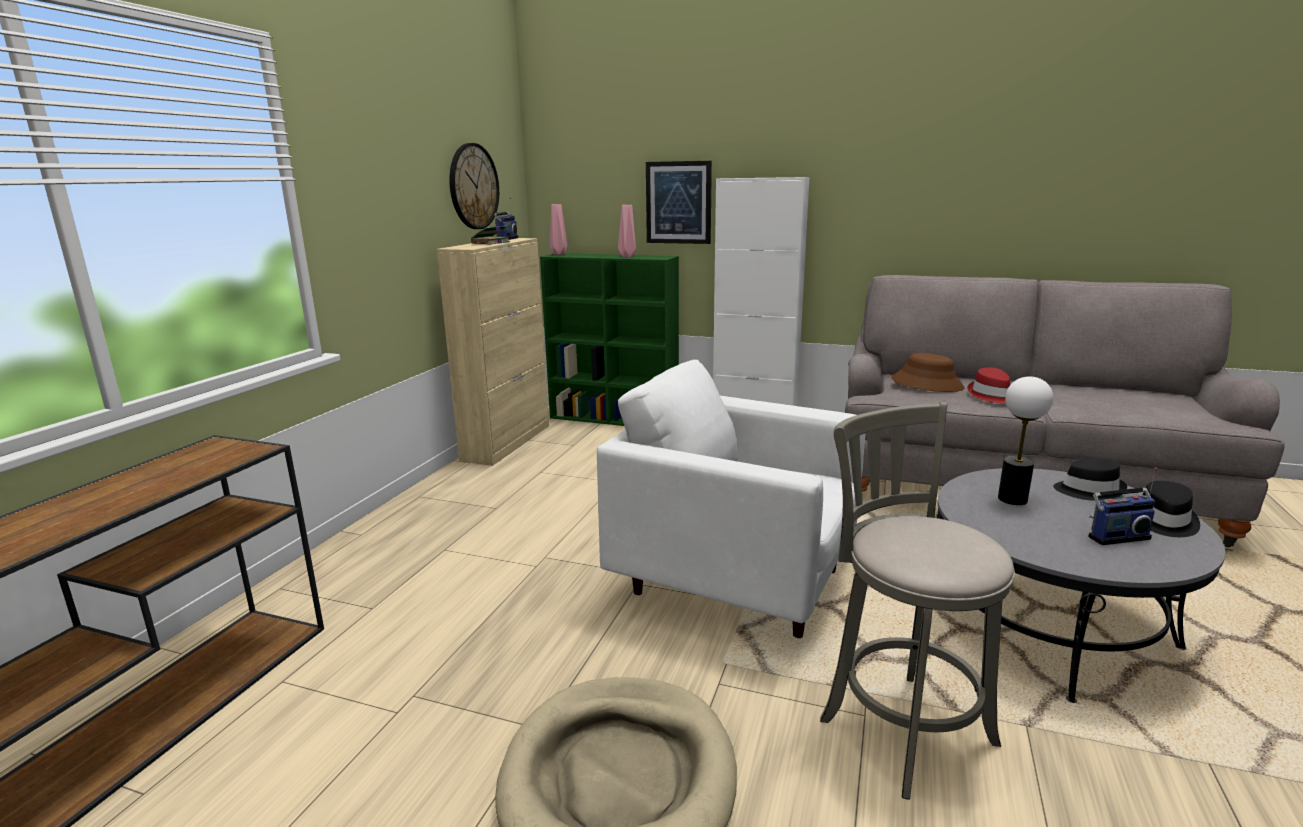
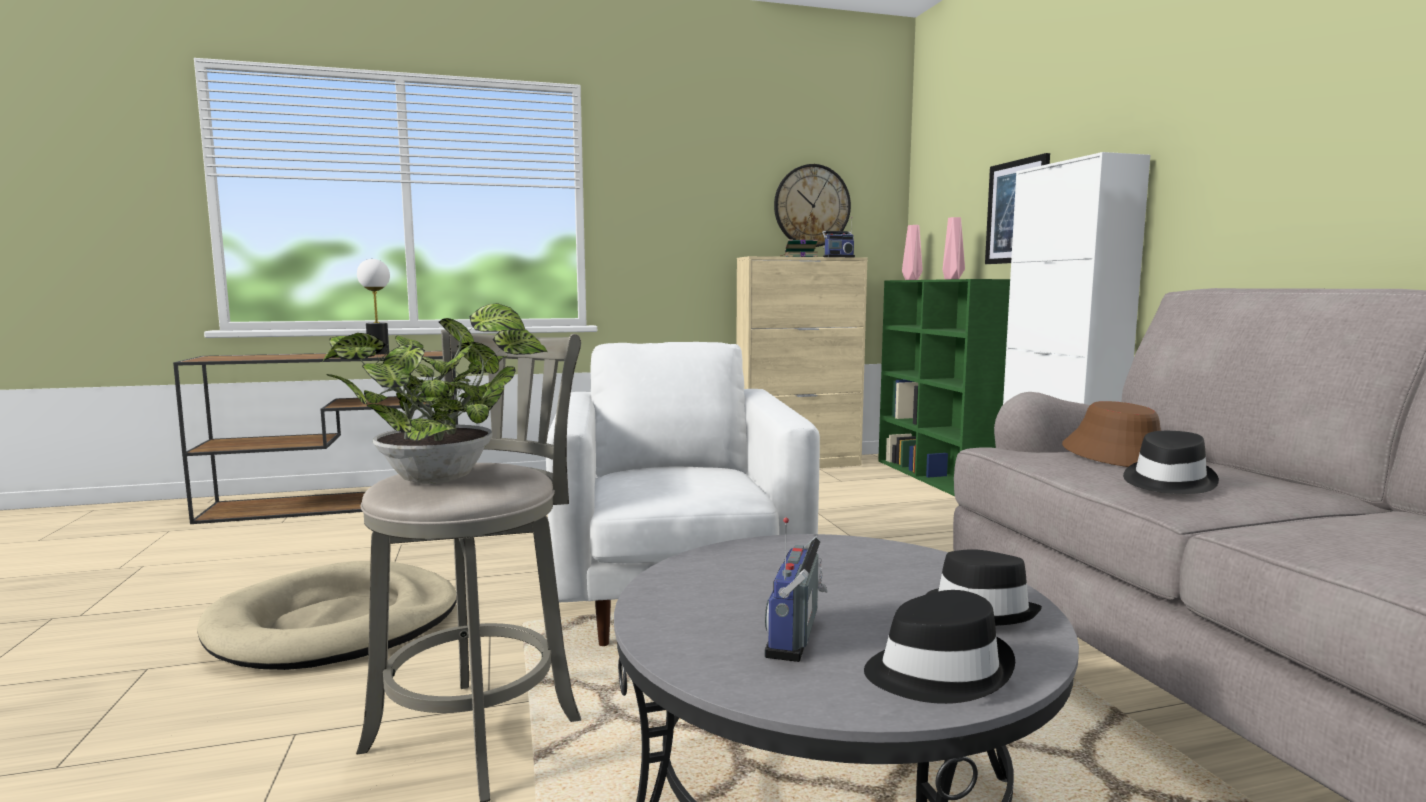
camera: 55 degrees right, 10 degrees down
red hat [968,367,1010,404] -> black hat [1123,431,1219,494]
table lamp [998,376,1053,505] -> table lamp moved to [357,259,390,355]
radio [1088,467,1157,545] -> radio turned 60 degrees clockwise [765,517,828,662]
none -> potted plant [323,303,547,484]

